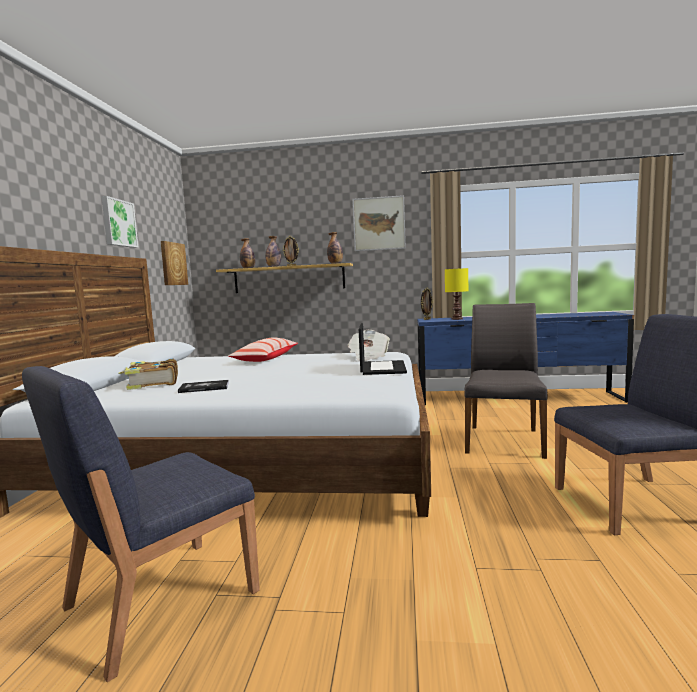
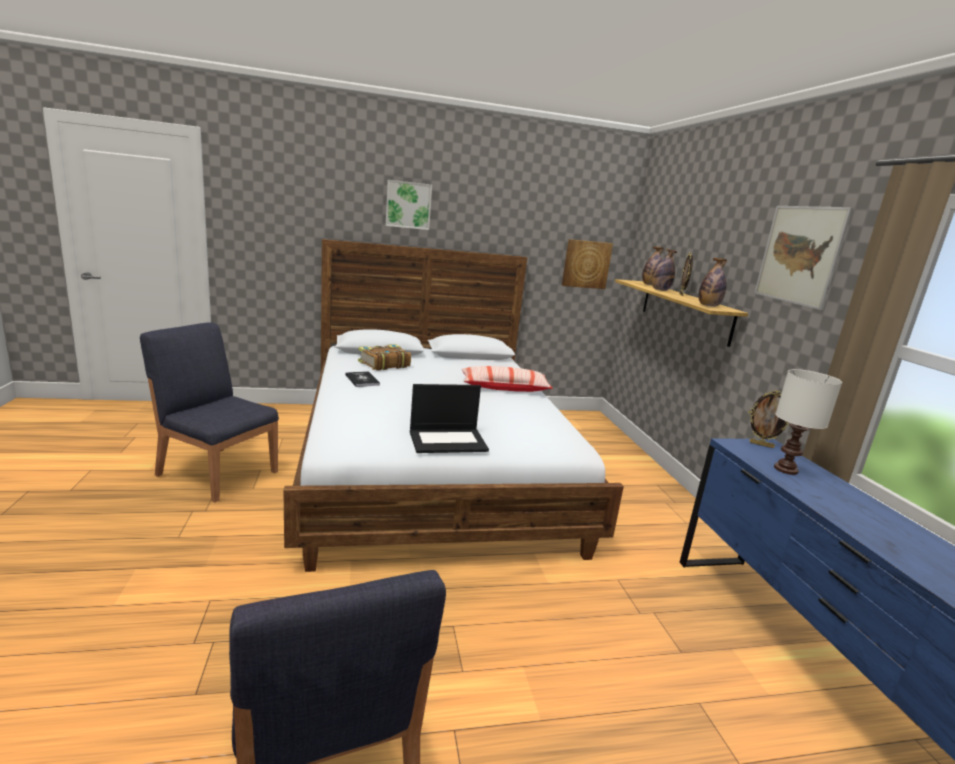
camera: 70 degrees right, 10 degrees up
picture [101,196,138,248] -> picture moved to [386,180,432,230]
newspaper [348,330,390,361] -> none
yellow table lamp [445,268,468,320] -> white table lamp [774,369,842,475]
grey chair [464,303,547,459] -> none

